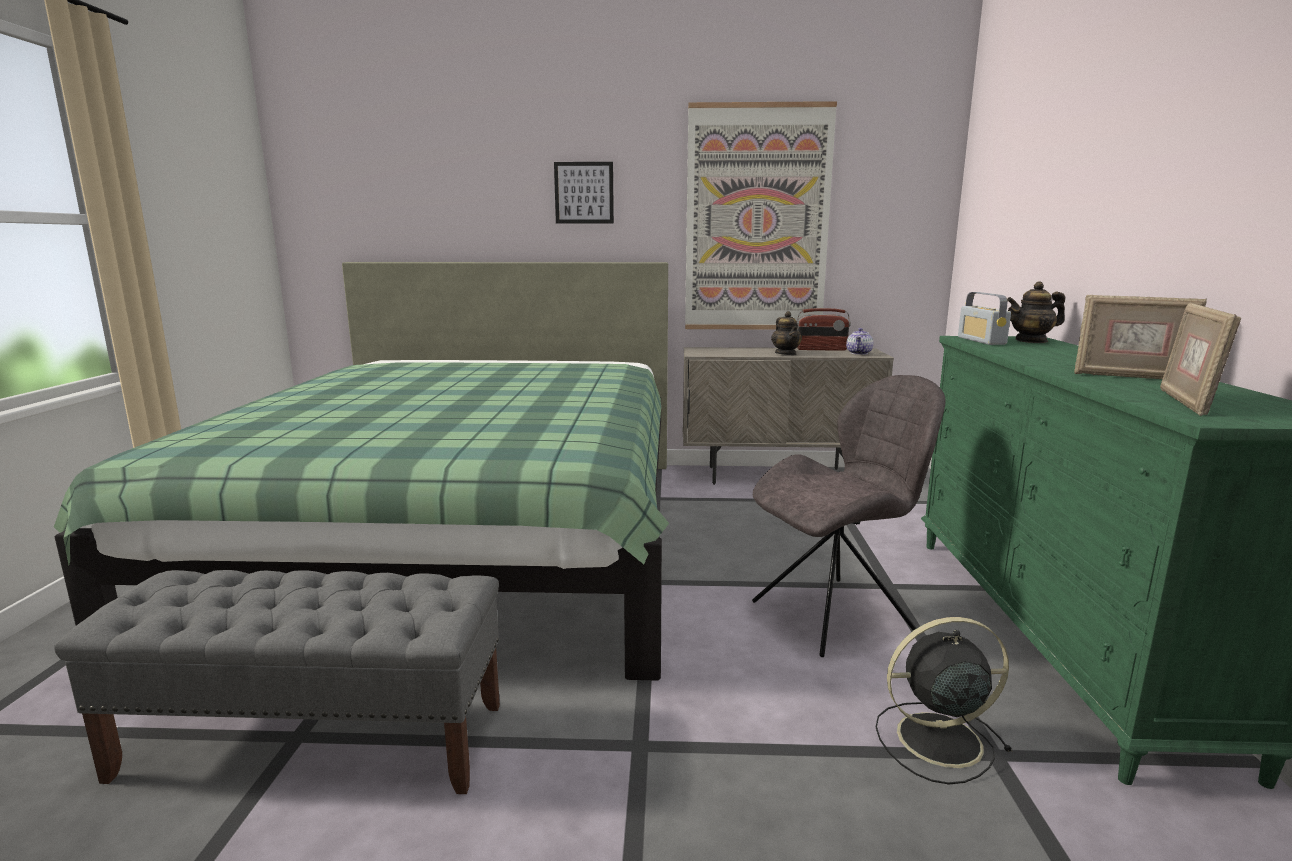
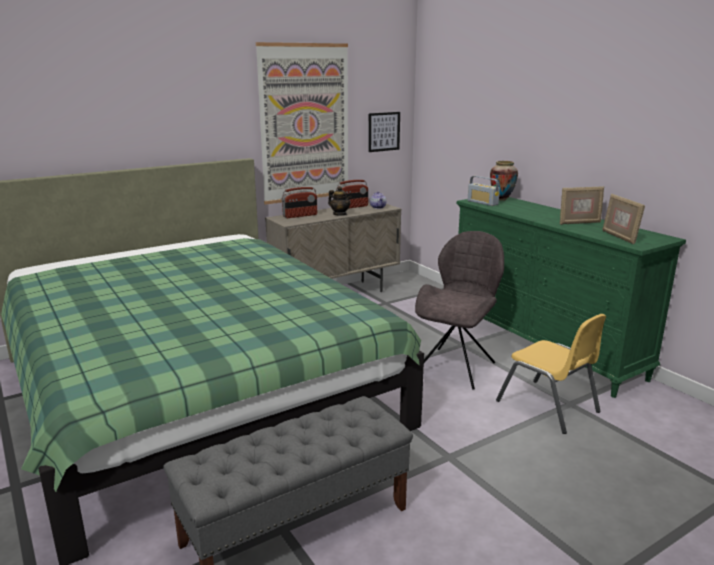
camera: 35 degrees left, 5 degrees up
picture [554,162,614,224] -> picture moved to [368,112,400,152]
black fan [876,617,1012,784] -> yellow chair [496,314,606,434]
teapot [1007,281,1065,343] -> vase [490,161,518,201]
none -> radio [282,187,317,218]

